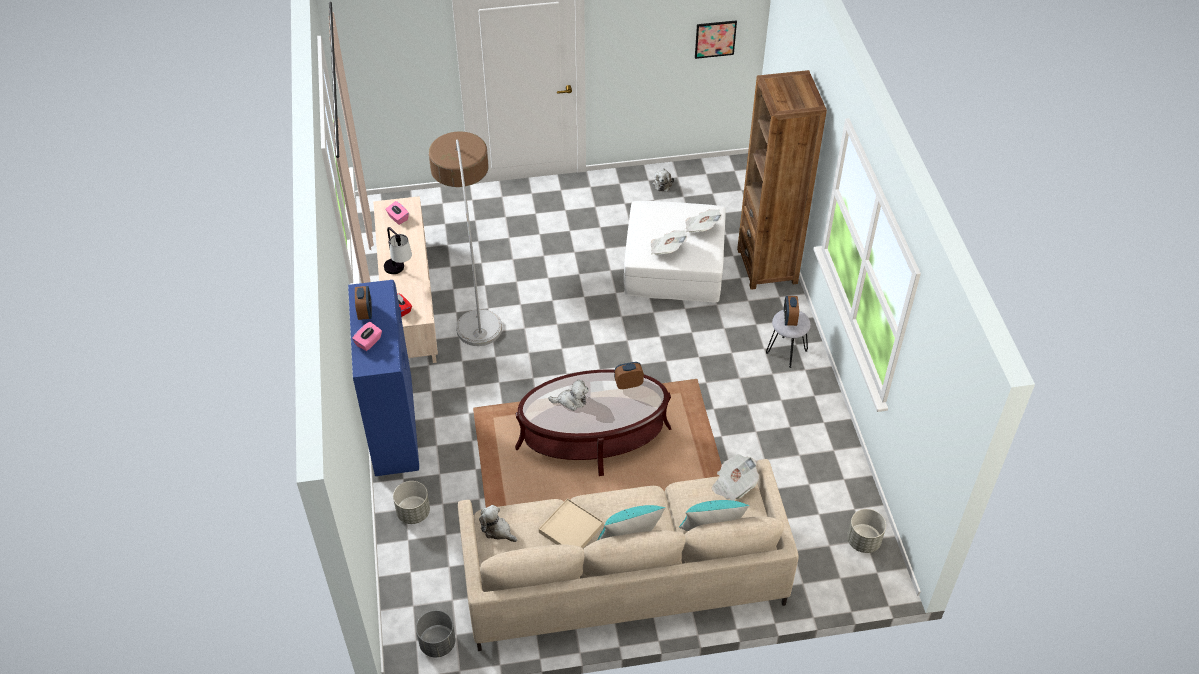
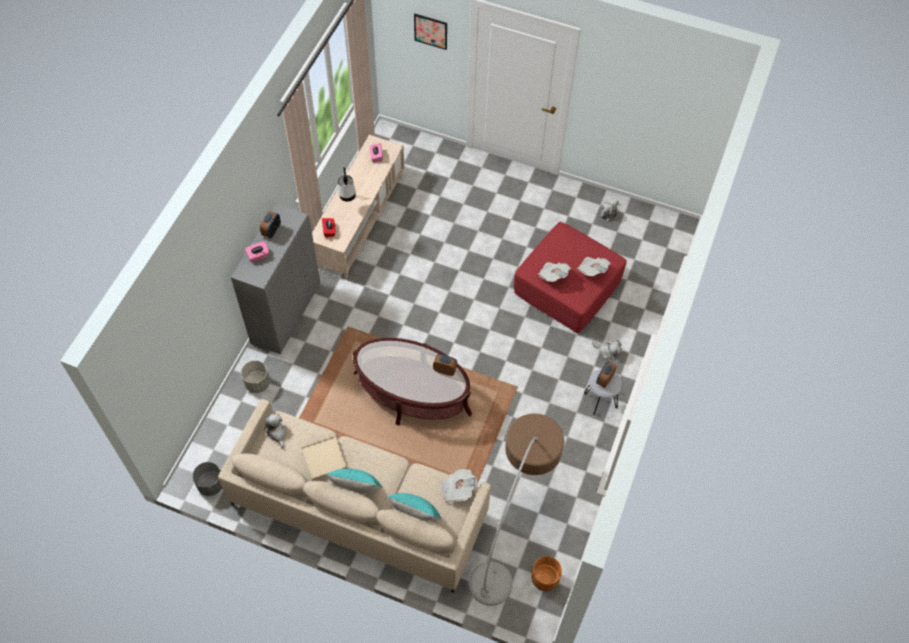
camera: 30 degrees right, 10 degrees up
blue cabinet [348,280,419,476] -> grey cabinet [231,204,320,354]
floor lamp [429,131,502,346] -> floor lamp moved to [469,414,564,606]
plush toy [548,380,589,411] -> plush toy moved to [592,340,622,360]
white ottoman [624,201,726,303] -> red ottoman [514,222,627,333]
picture [695,20,737,59] -> picture moved to [414,14,447,50]
brown bookcase [737,70,827,290] -> none
grey planter [847,509,886,553] -> orange planter [531,556,562,591]

